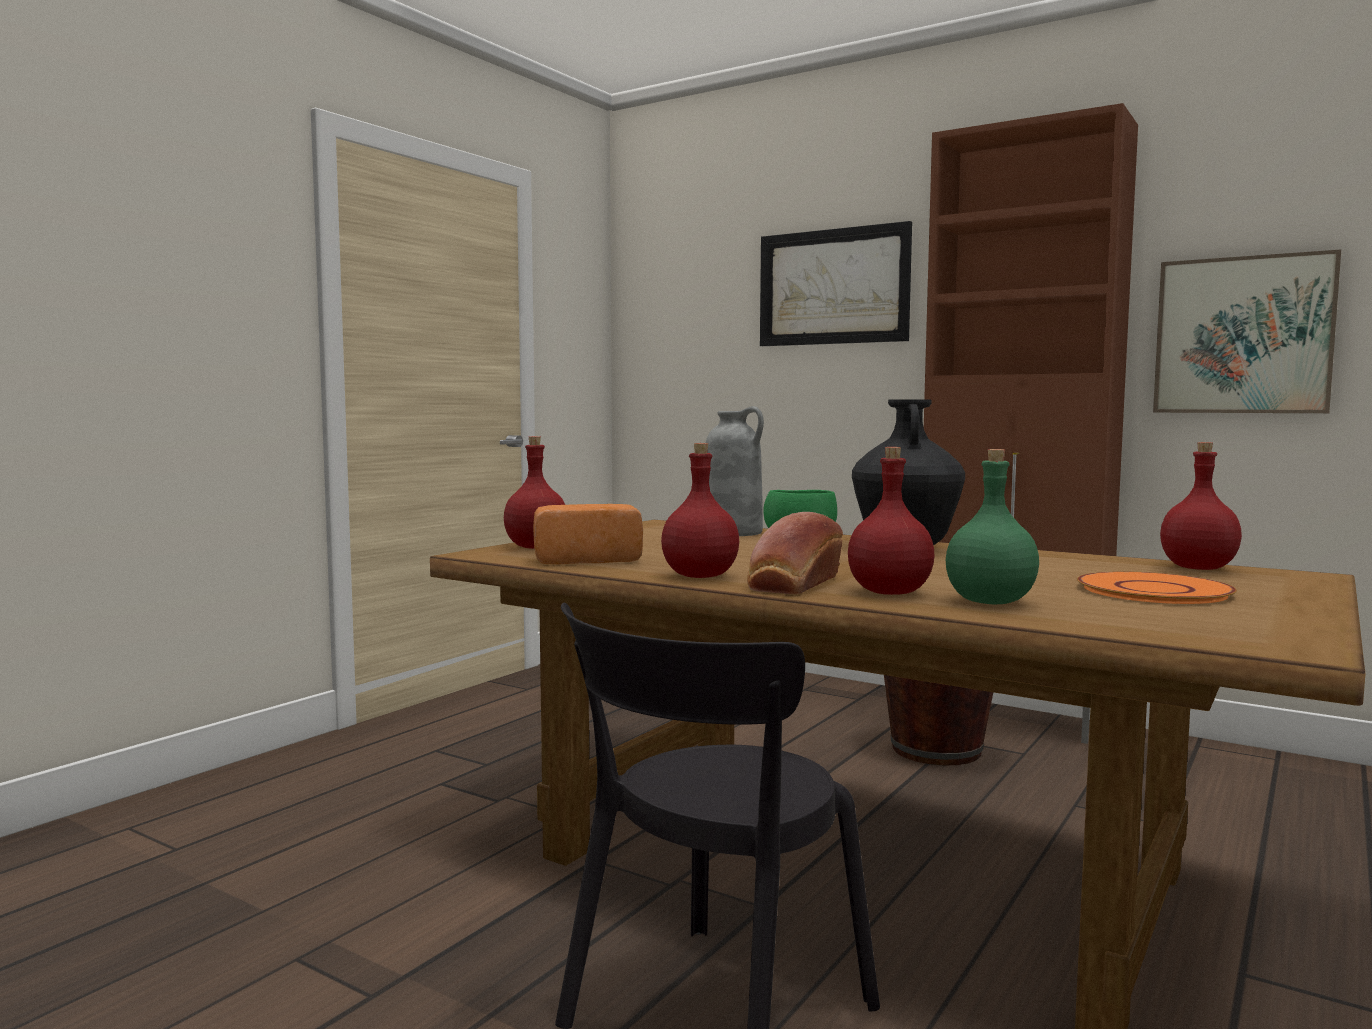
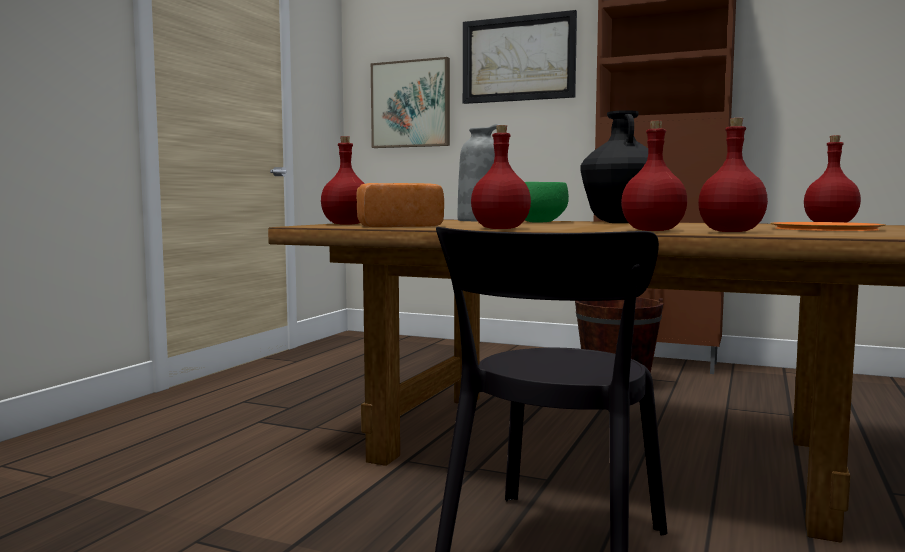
camera: 10 degrees left, 0 degrees up
bread [747,512,843,594] -> none
green bottle [946,449,1039,604] -> red bottle [698,118,768,232]
picture [1153,249,1341,413] -> picture moved to [371,57,450,148]

